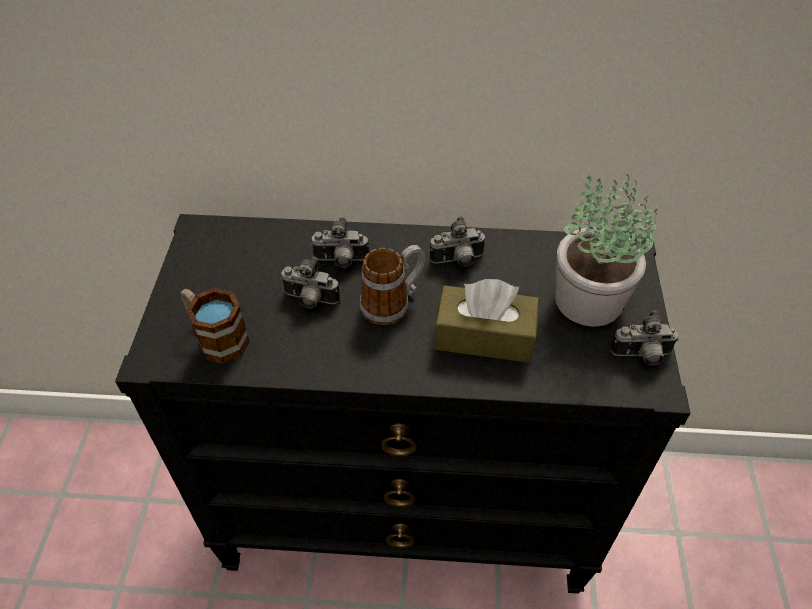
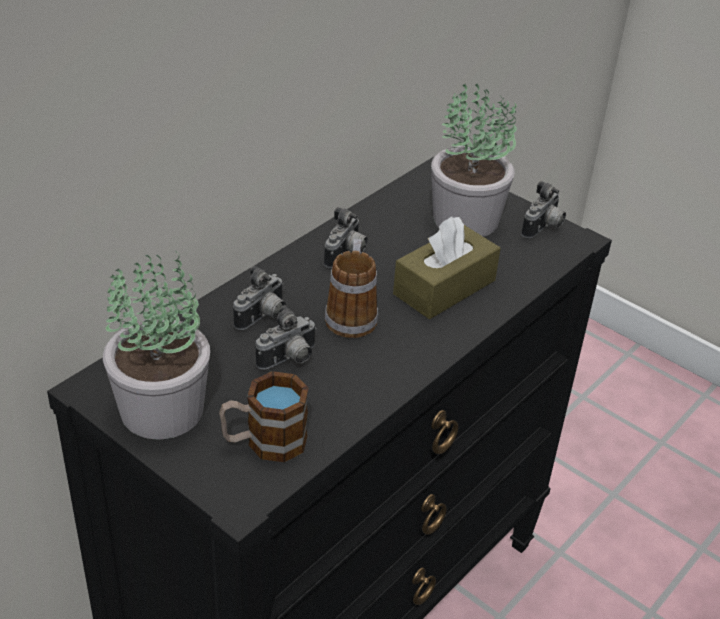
camera: 55 degrees left, 10 degrees down
none -> potted plant [103,251,210,440]

